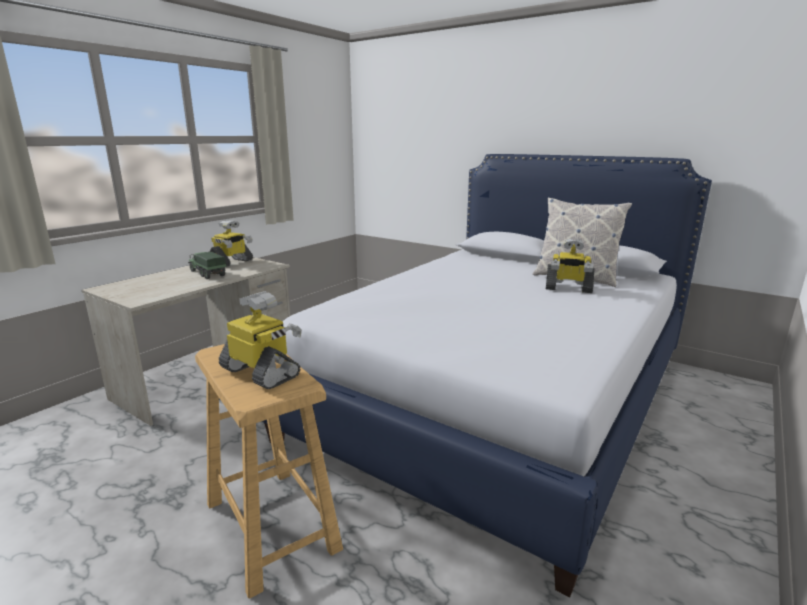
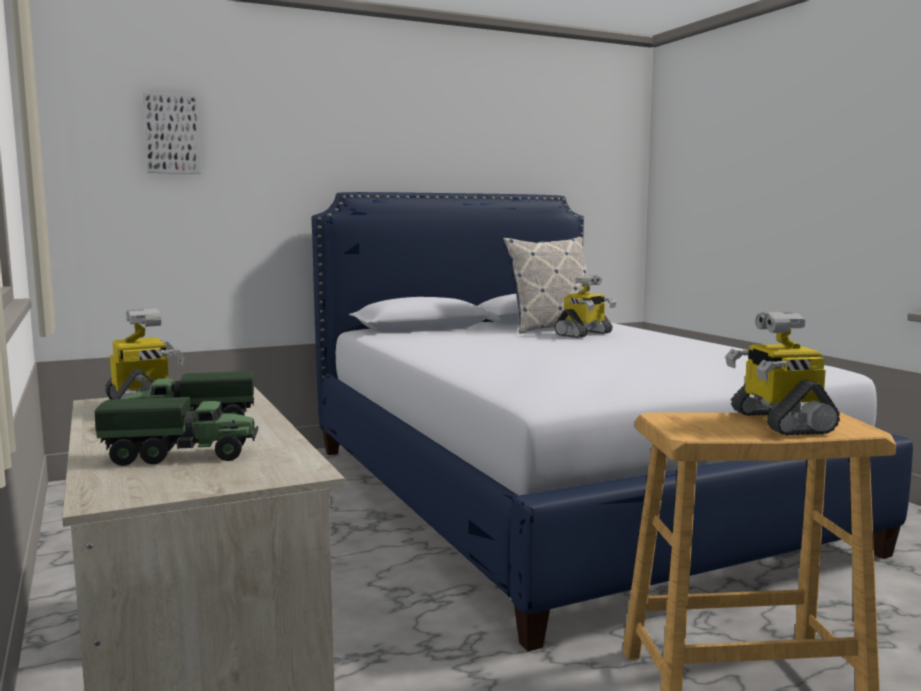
camera: 60 degrees left, 10 degrees down
toy robot [219,291,302,389] -> toy robot turned 75 degrees counterclockwise [725,312,840,436]
none -> toy truck [95,397,258,466]
none -> picture [142,92,201,174]

